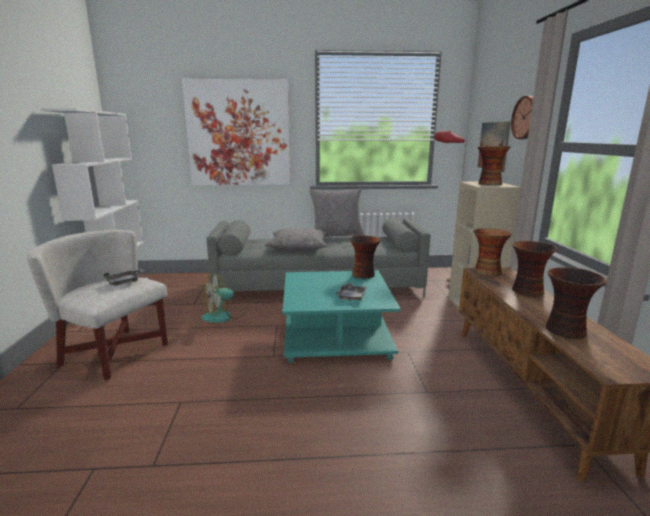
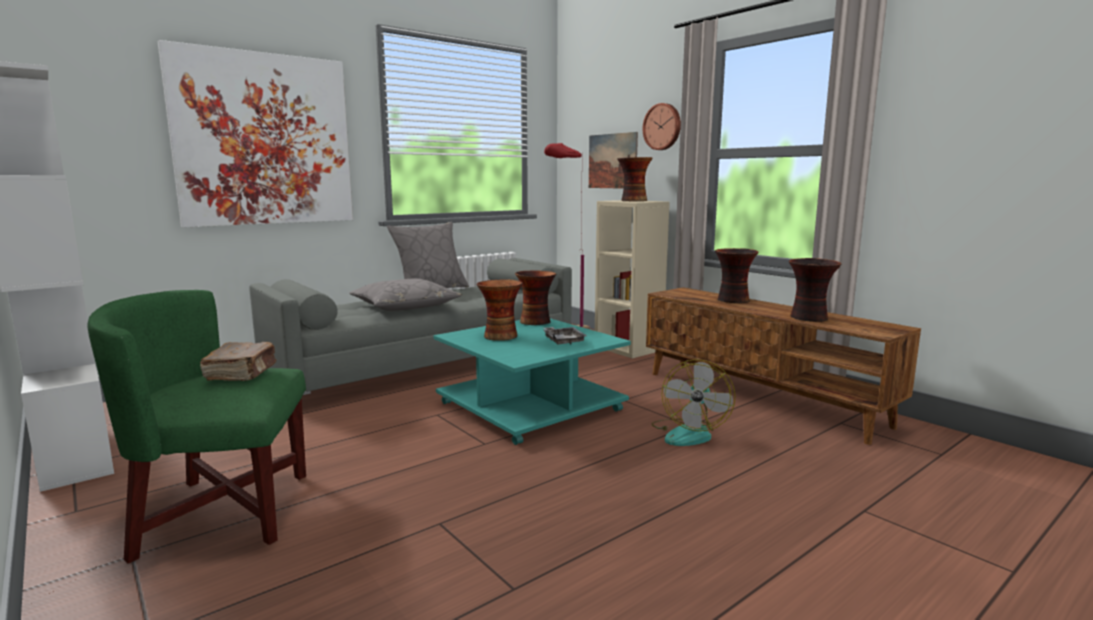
camera: 35 degrees left, 5 degrees down
white armchair [27,230,168,380] -> green armchair [87,290,306,564]
grey tray [104,269,144,286] -> brown book [200,342,276,381]
fan [202,273,245,323] -> fan moved to [652,359,736,446]
vase [474,228,512,276] -> vase moved to [476,279,523,341]

